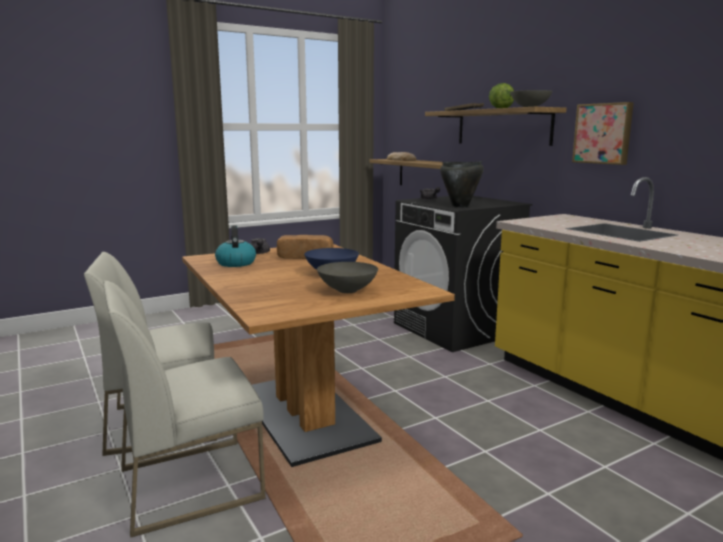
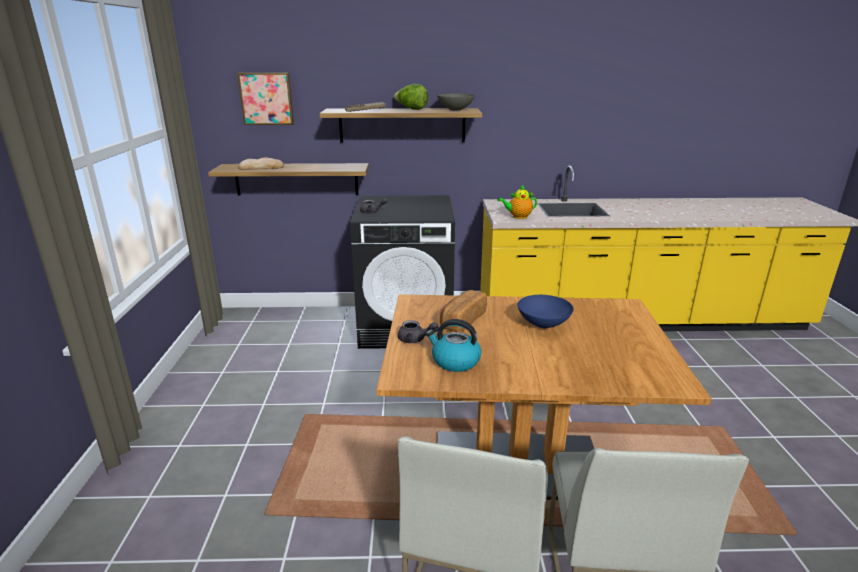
camera: 60 degrees left, 10 degrees up
grey bowl [317,262,378,293] -> none
black cooking pot [440,161,484,207] -> none
picture [572,102,634,165] -> picture moved to [237,73,294,125]
none -> teapot [498,185,537,219]

